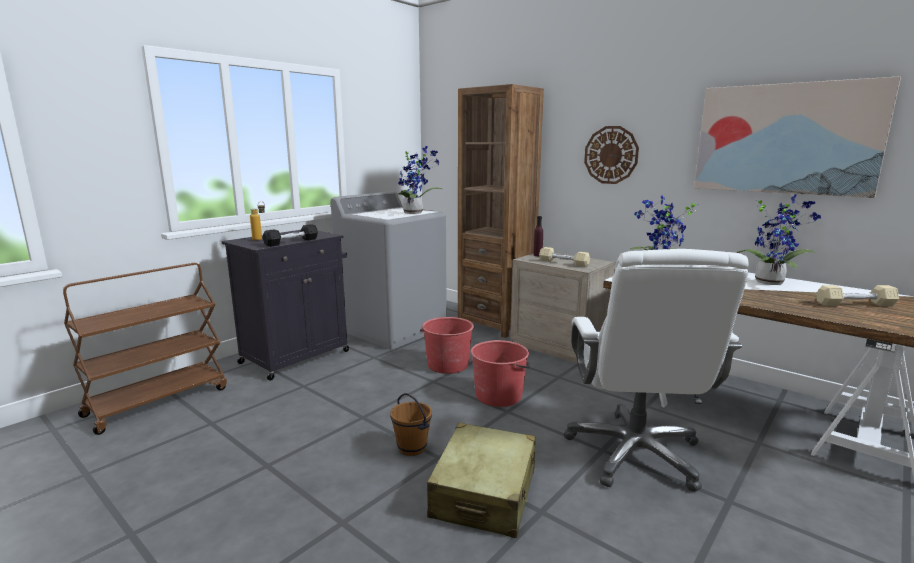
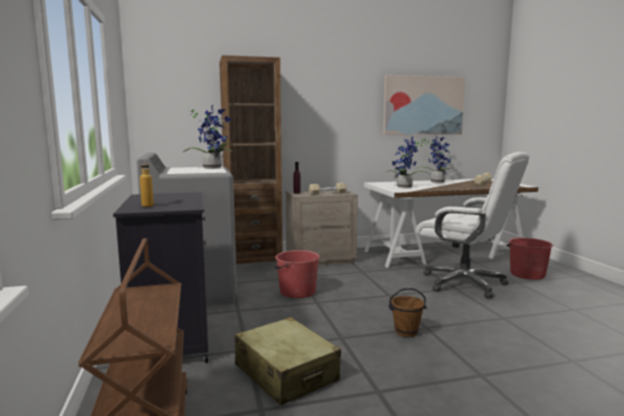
camera: 55 degrees left, 5 degrees down
black dumbbell [262,224,318,246] -> none
beige suitcase [427,423,536,538] -> beige suitcase moved to [235,317,341,406]
red bucket [470,340,530,407] -> red bucket moved to [506,238,553,280]
wall clock [584,126,639,184] -> none

